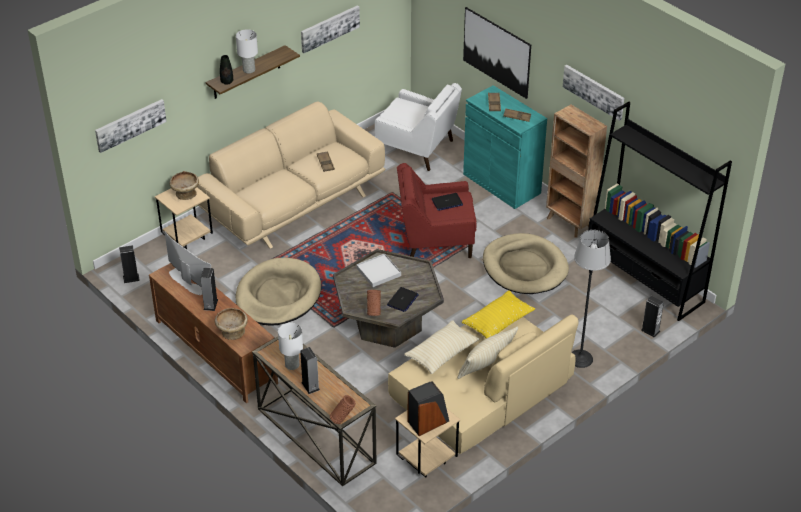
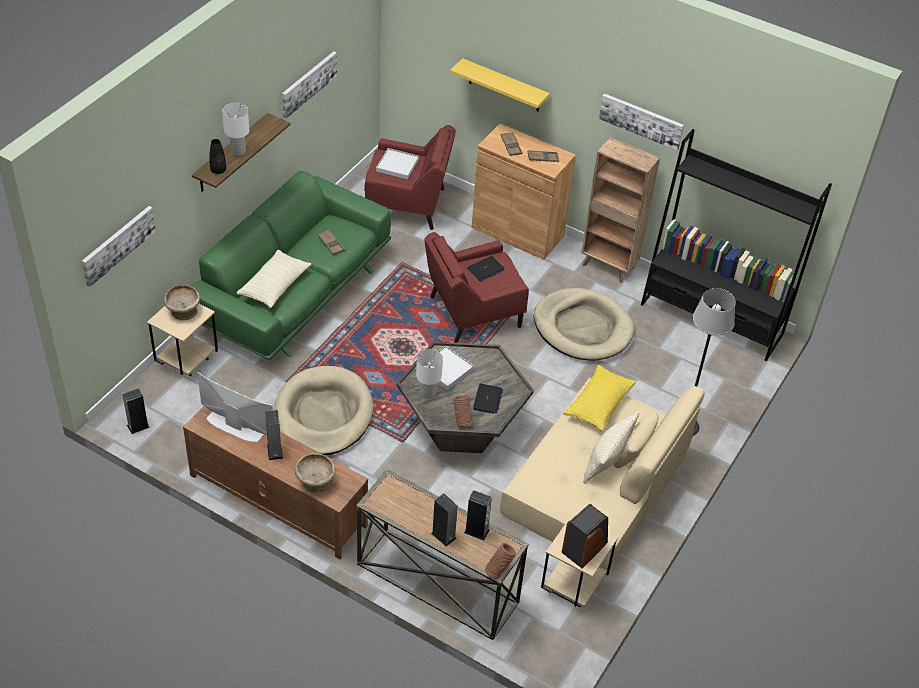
camera: 20 degrees left, 5 degrees up
beige sofa [197,101,386,249] -> green sofa [191,171,391,360]
white table lamp [278,323,303,370] -> white table lamp moved to [416,349,443,399]
white armchair [375,83,462,171] -> red armchair [364,125,456,230]
beige pillow [405,320,479,374] -> beige pillow moved to [237,250,311,308]
picture [463,7,531,99] -> yellow shelf [450,58,550,112]
turquoise cabinet [463,85,547,209] -> brown cabinet [472,124,576,260]
speaker [641,296,664,337] -> speaker moved to [464,490,492,541]
none -> white tray [376,148,419,180]

